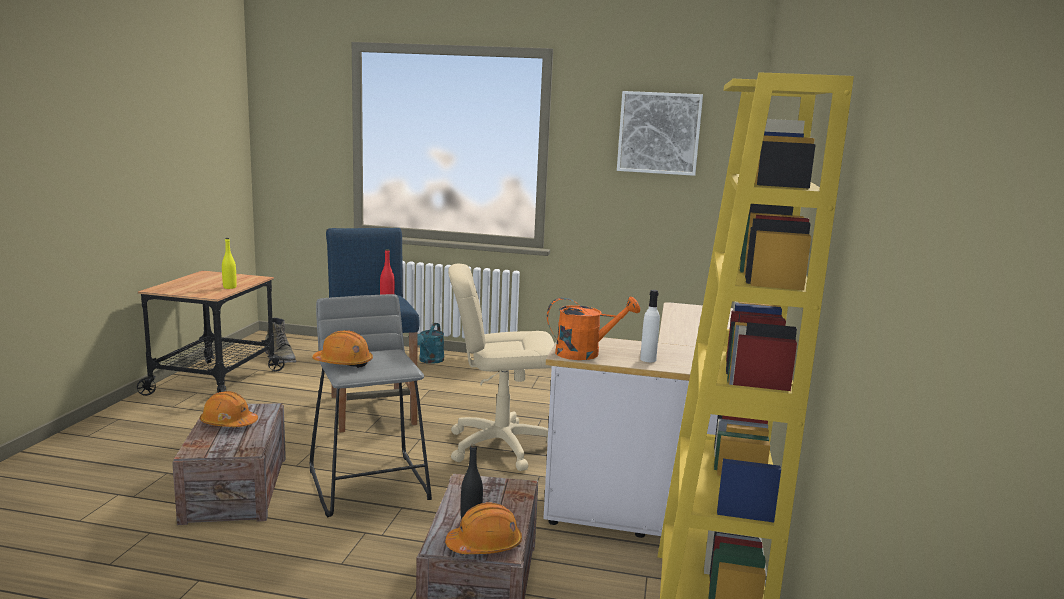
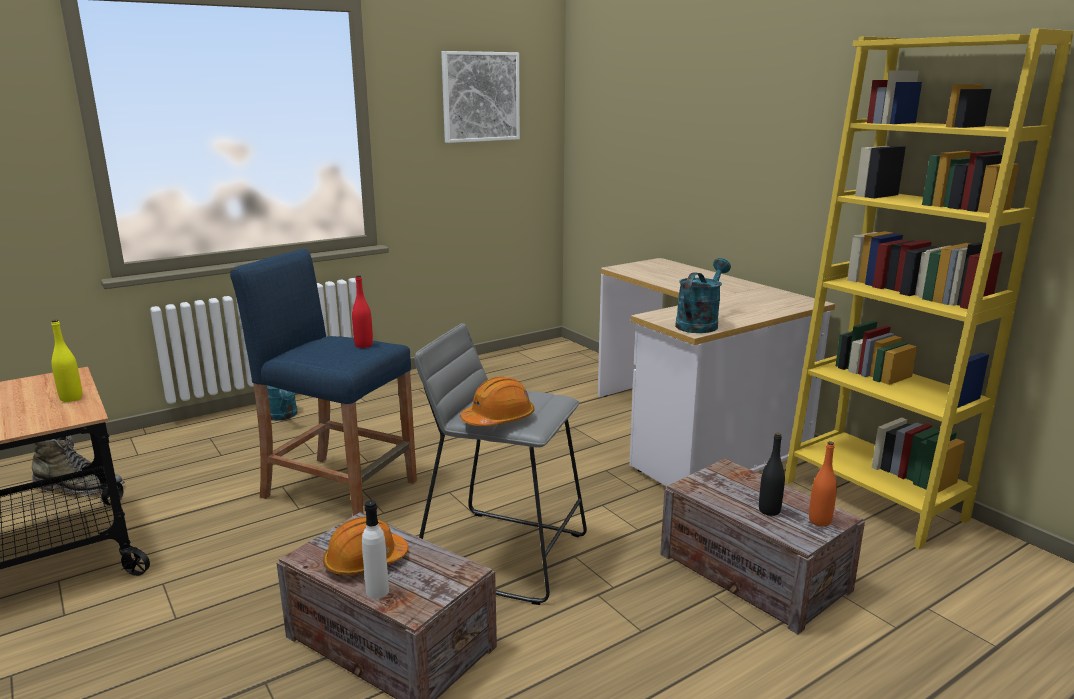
camera: 45 degrees left, 5 degrees up
orange hard hat [445,503,522,554] -> orange bottle [809,441,837,526]
beige office chair [448,264,555,471] -> none
orange watering can [547,296,640,360] -> turquoise watering can [675,258,731,333]
white bottle [640,290,660,362] -> white bottle moved to [362,500,389,599]

